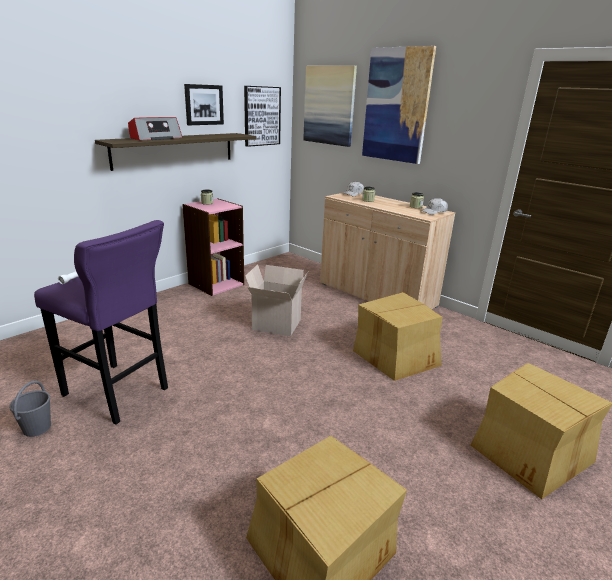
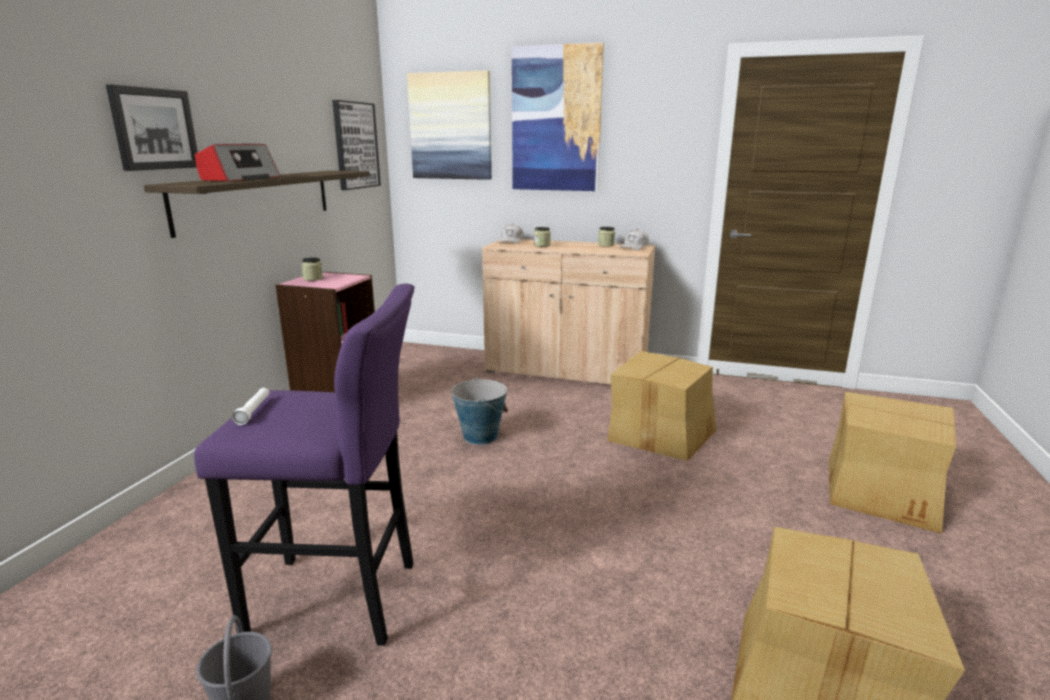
camera: 25 degrees left, 5 degrees down
picture [184,84,224,125] -> picture moved to [106,84,198,171]
cardboard box [245,264,308,336] -> bucket [451,377,508,445]

